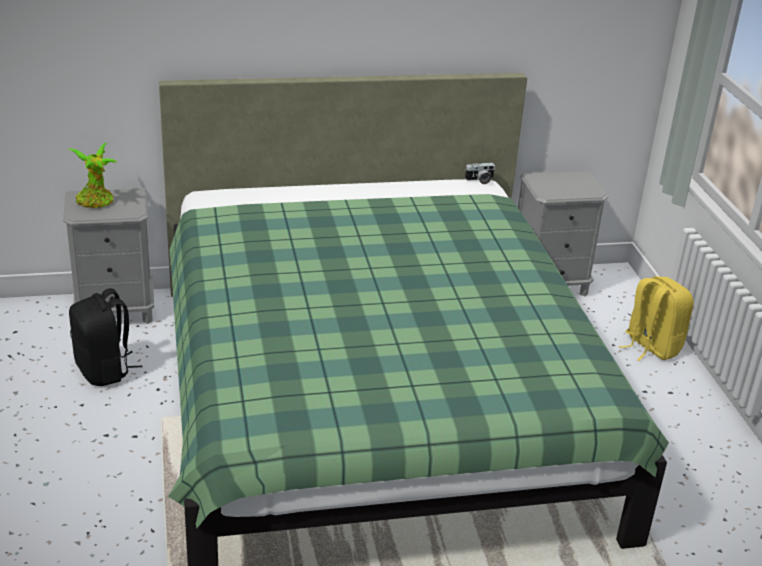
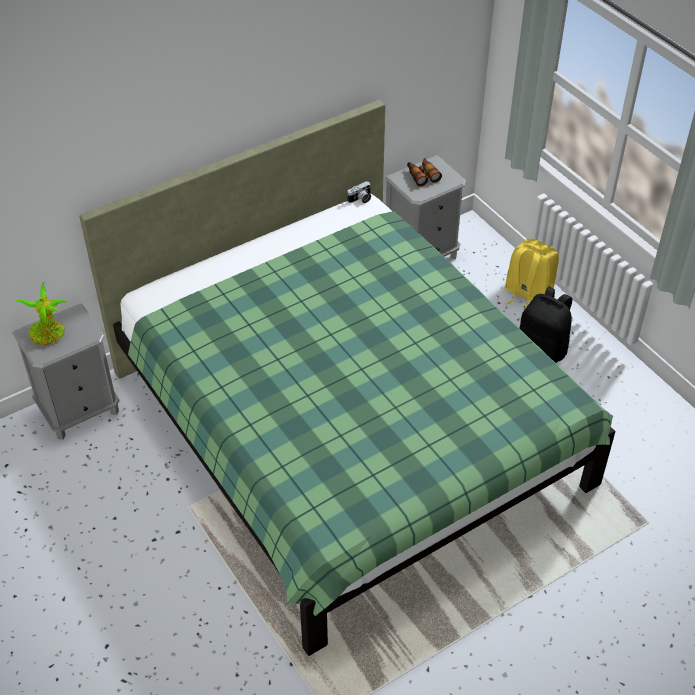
camera: 20 degrees left, 15 degrees up
black backpack [69,288,142,386] -> black backpack moved to [519,286,572,363]
none -> binoculars [407,158,442,187]

